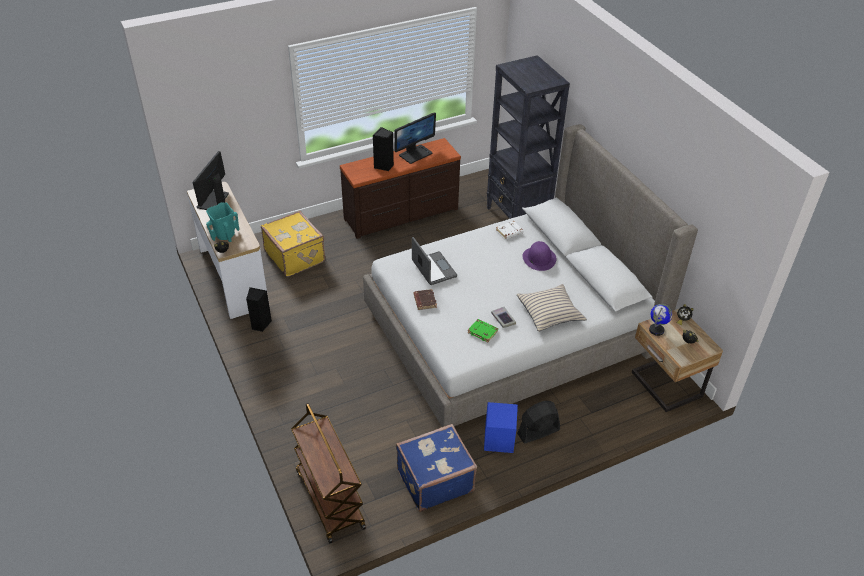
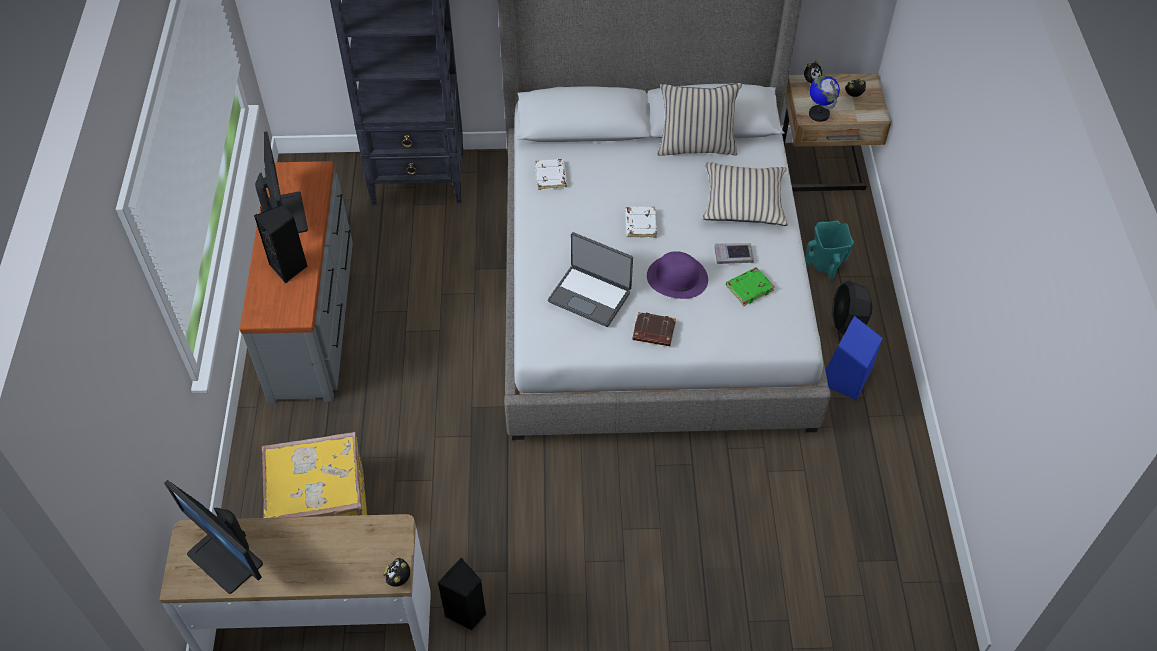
camera: 65 degrees left, 10 degrees up
turquoise vase [206,202,239,242] -> turquoise vase moved to [805,221,854,279]
brown cart [291,403,366,543] -> none
brown dresser [340,138,461,239] -> grey dresser [240,161,353,403]
blue suitcase [396,424,477,512] -> none
laptop [412,237,457,285] -> laptop turned 150 degrees counterclockwise [548,232,633,327]
purple hat [523,241,556,271] -> purple hat moved to [647,251,708,299]
none -> white book [625,207,657,238]
none -> beige pillow [657,83,742,156]

